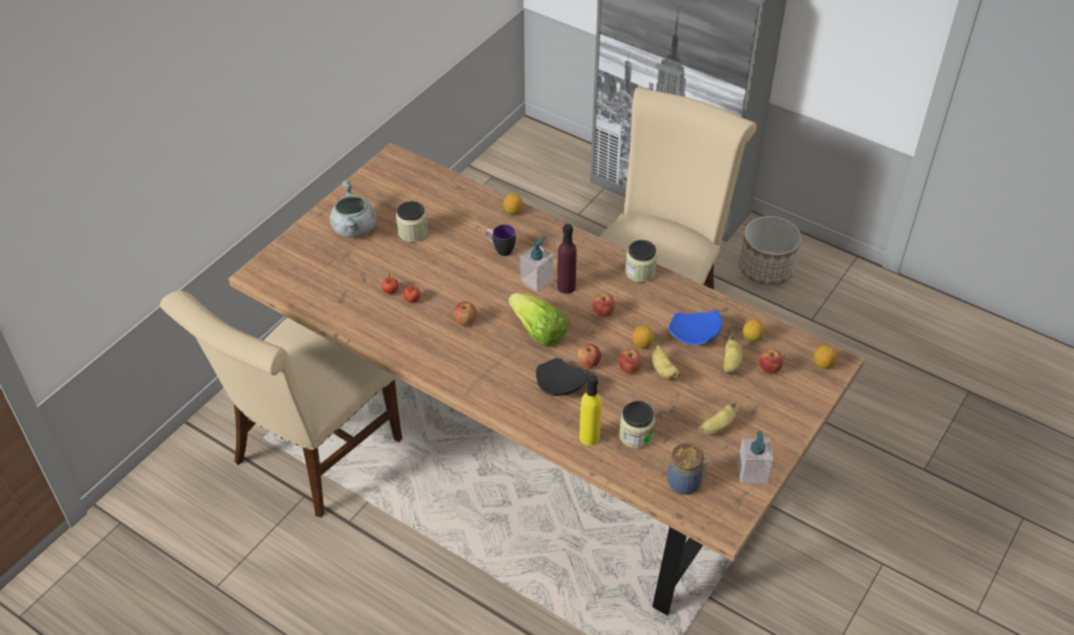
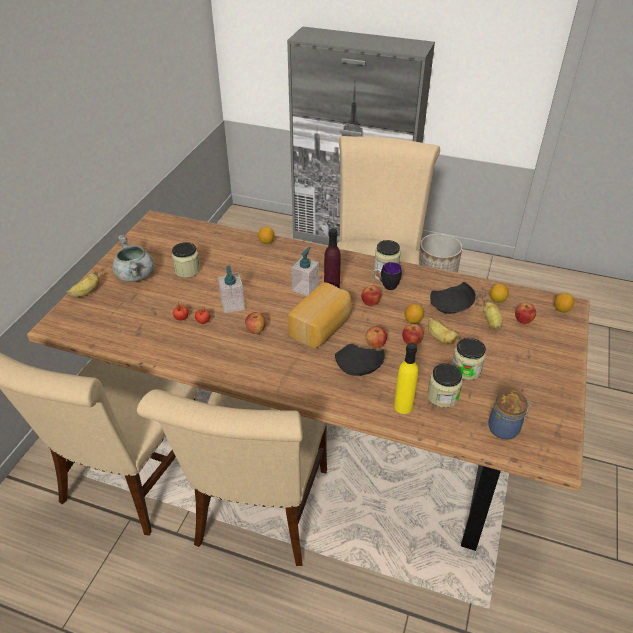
camera: 15 degrees left, 5 degrees down
mug [486,225,516,256] -> mug moved to [373,262,402,290]
lettuce [509,293,567,347] -> bread [288,282,352,348]
blue plate [668,309,722,345] -> black plate [430,282,476,314]
banana [698,401,737,435] -> banana moved to [66,270,99,298]
soap dispenser [737,431,773,484] -> soap dispenser moved to [218,266,245,313]
none -> beige chair [137,389,327,566]
none -> jar [452,338,486,380]

